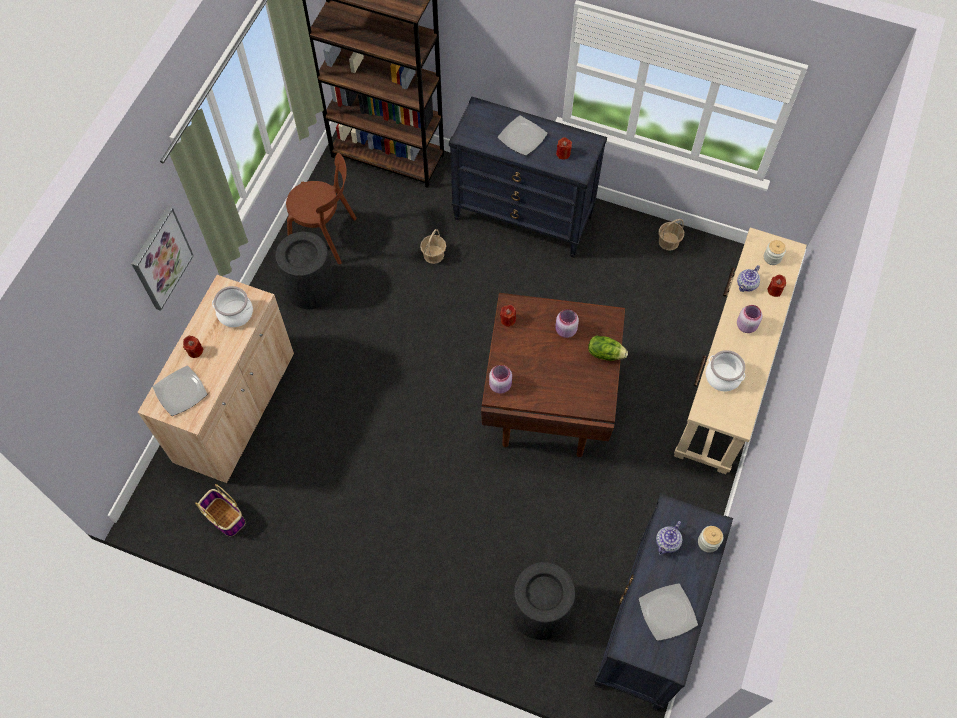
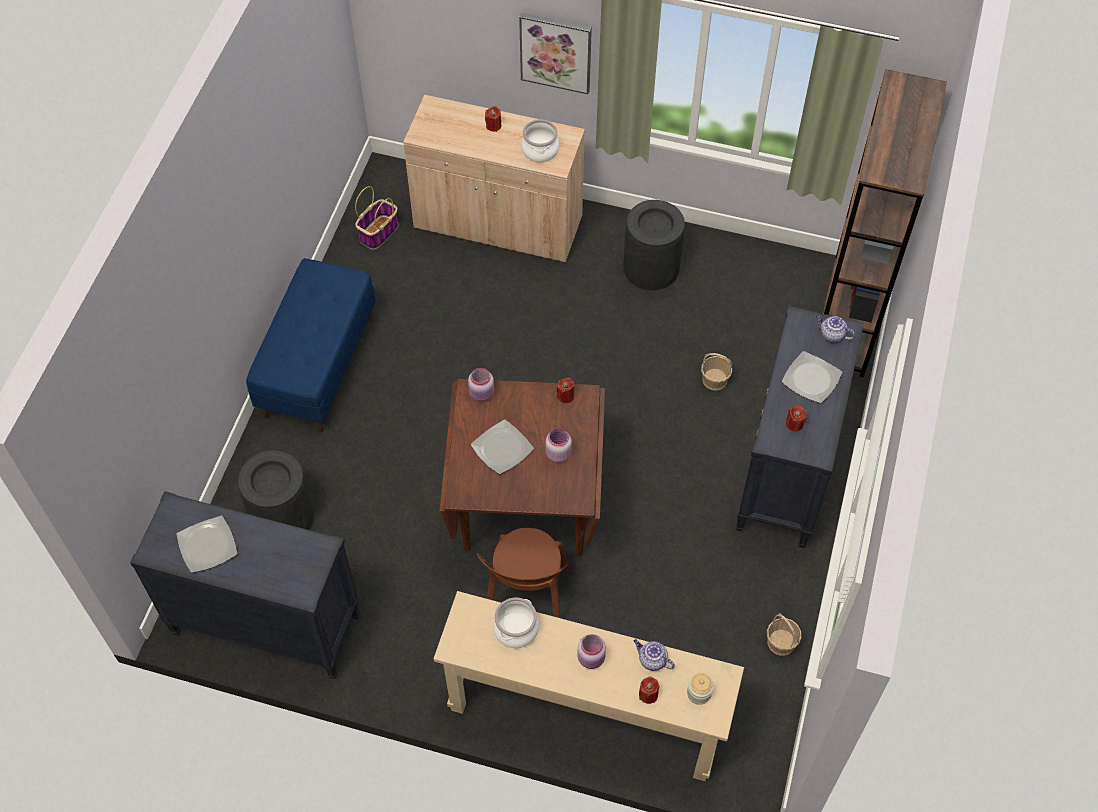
camera: 85 degrees right, 5 degrees down
plate [153,366,207,416] -> plate moved to [471,420,534,474]
brown chair [286,153,357,264] -> brown chair moved to [477,528,569,618]
lettuce [588,335,628,361] -> none
teapot [656,521,682,555] -> teapot moved to [815,315,855,343]
jar [698,526,723,553] -> none
none -> blue bench [246,258,376,432]

